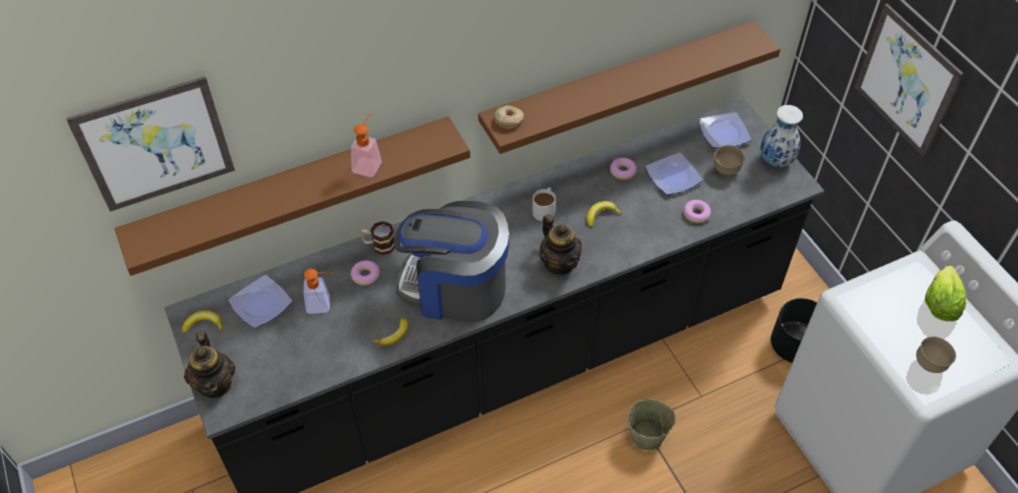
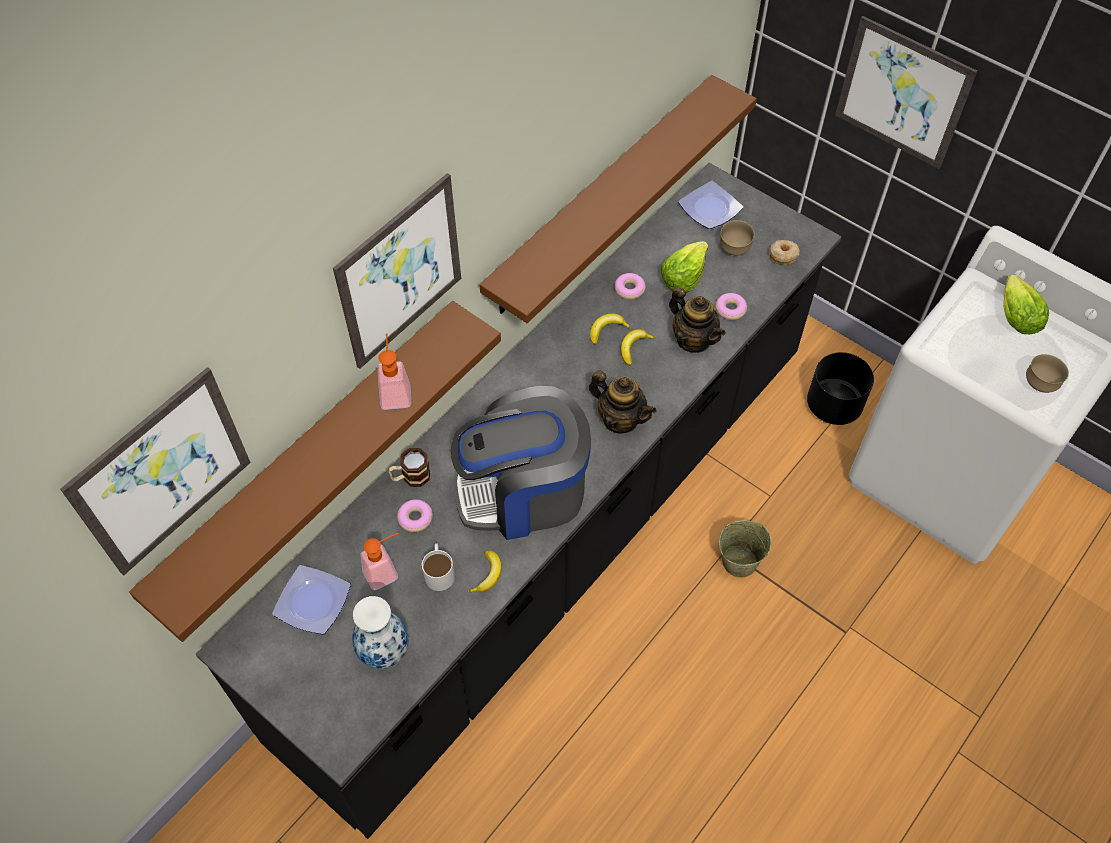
camera: 25 degrees left, 5 degrees up
banana [182,310,223,333] -> banana moved to [590,314,631,344]
teapot [184,331,235,398] -> teapot moved to [669,287,725,353]
donut [494,105,524,129] -> donut moved to [769,240,800,265]
white mug [532,187,556,221] -> white mug moved to [422,543,455,591]
plate [645,153,703,195] -> lettuce [661,241,709,293]
vase [760,105,803,167] -> vase moved to [352,596,409,669]
none -> picture [333,173,461,369]

